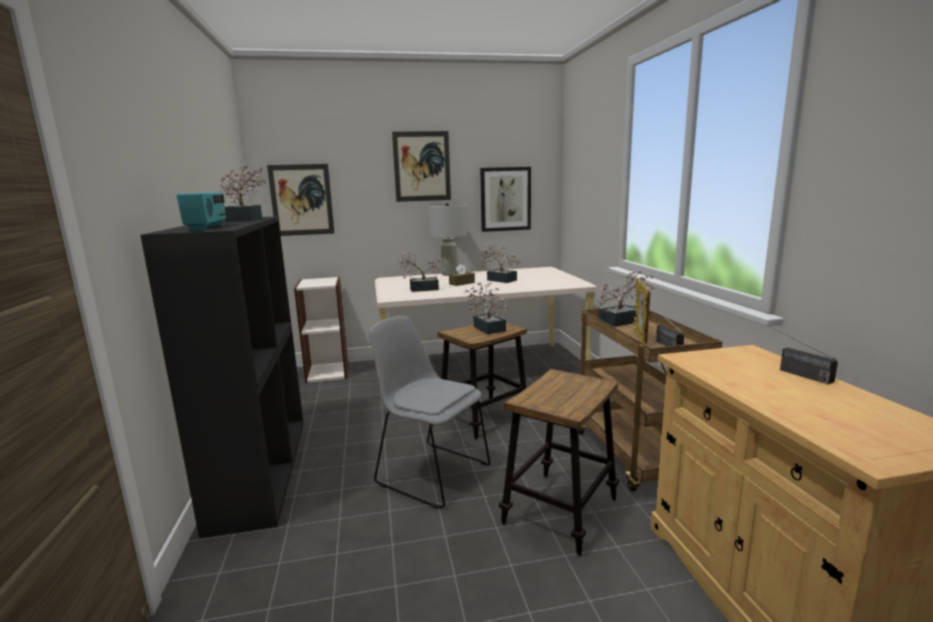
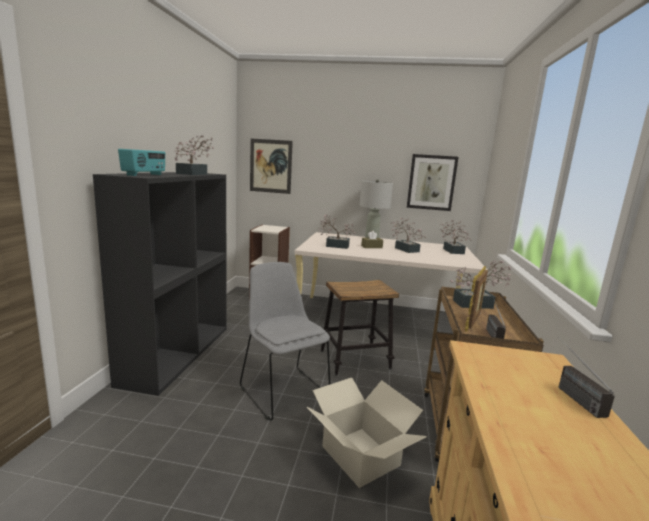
camera: 20 degrees right, 0 degrees up
picture [392,131,451,202] -> none
potted plant [463,282,512,334] -> potted plant moved to [440,220,471,254]
stool [499,369,619,556] -> cardboard box [307,378,427,488]

